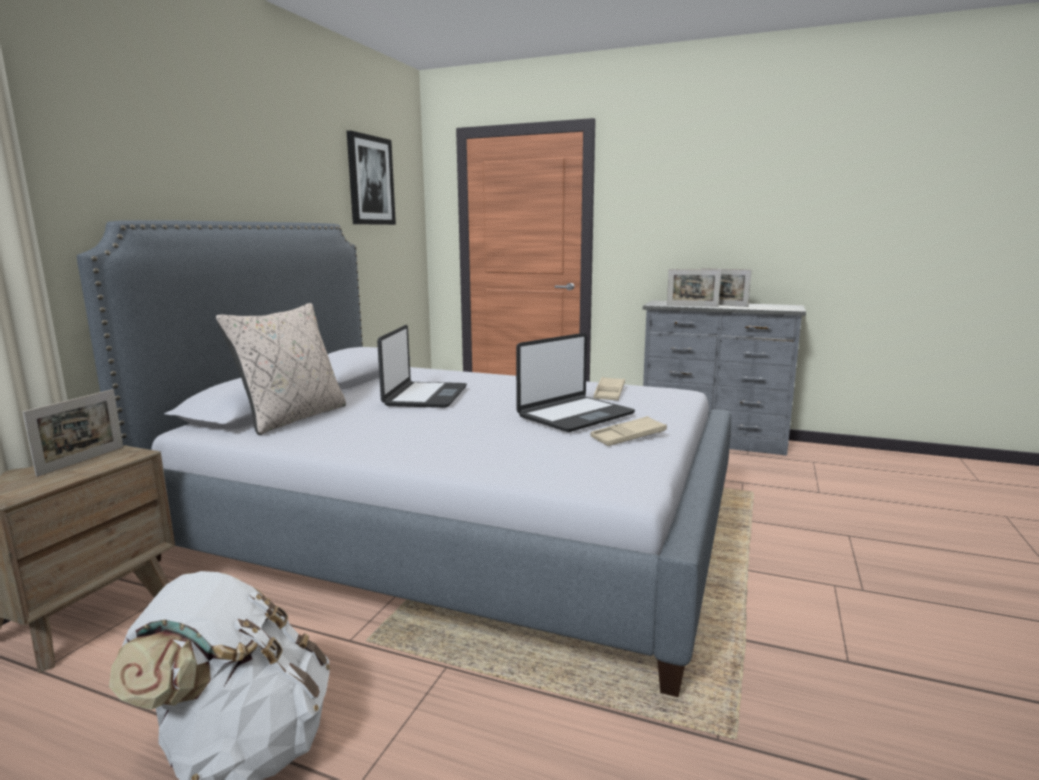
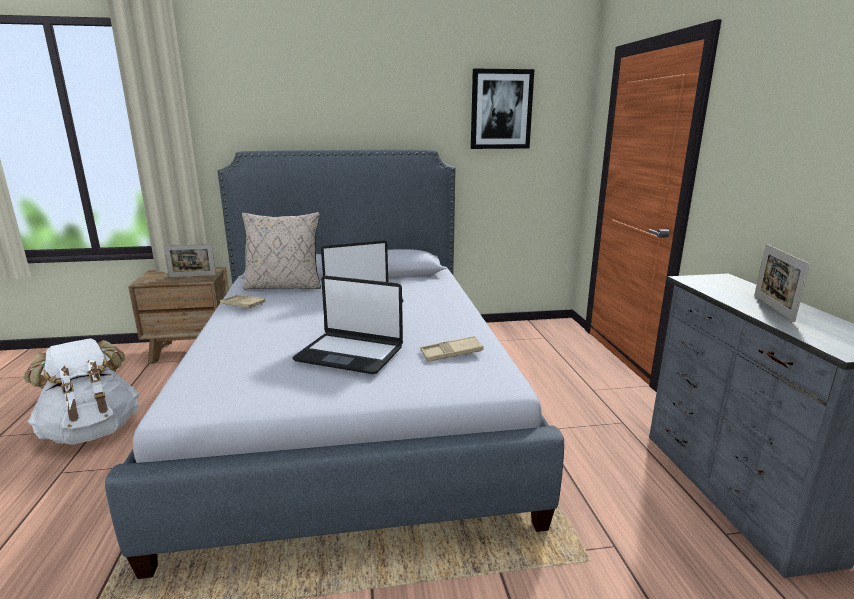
camera: 60 degrees right, 5 degrees up
beige tray [590,416,667,446] -> beige tray moved to [220,295,266,309]
picture frame [667,269,721,307] -> none

